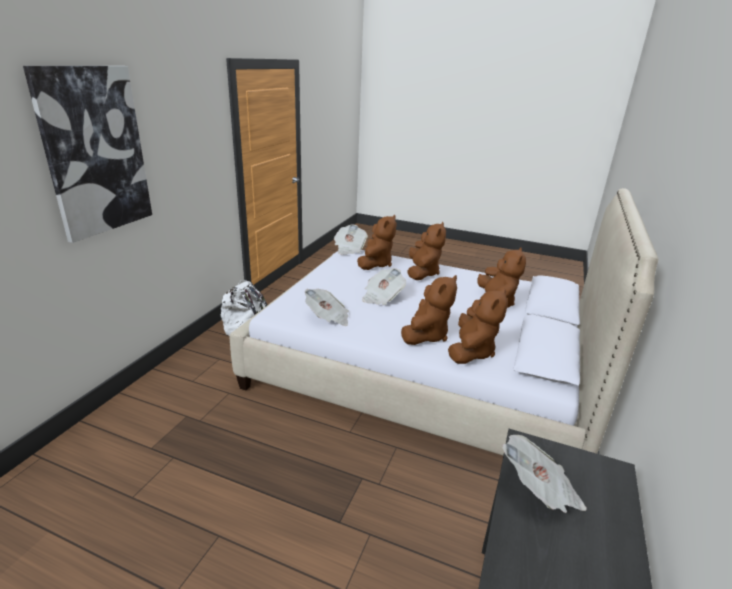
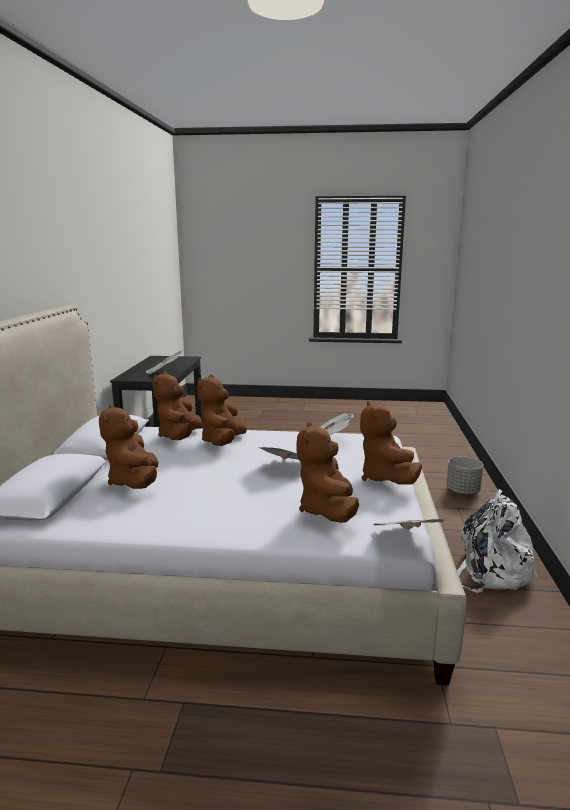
camera: 165 degrees right, 10 degrees down
picture [23,66,152,243] -> none
brown plush toy [407,222,446,280] -> brown plush toy moved to [360,401,422,485]
none -> grey planter [446,456,483,495]

